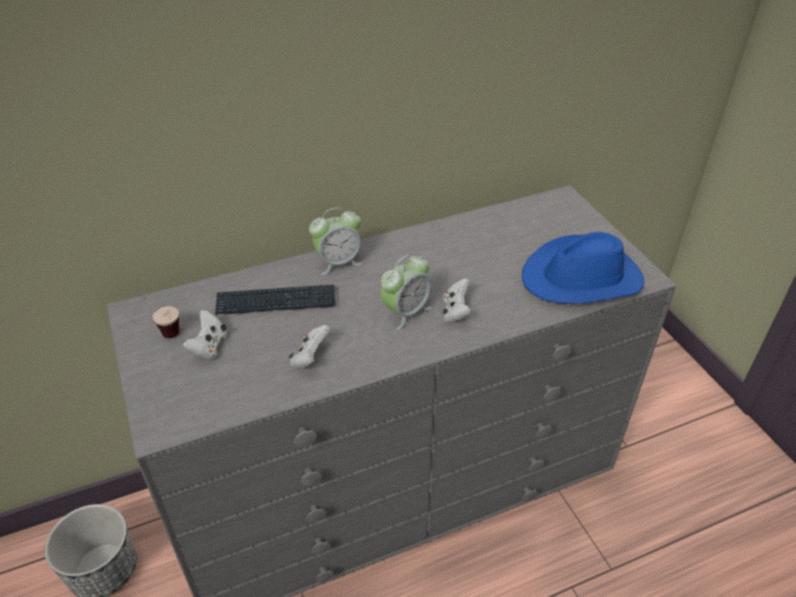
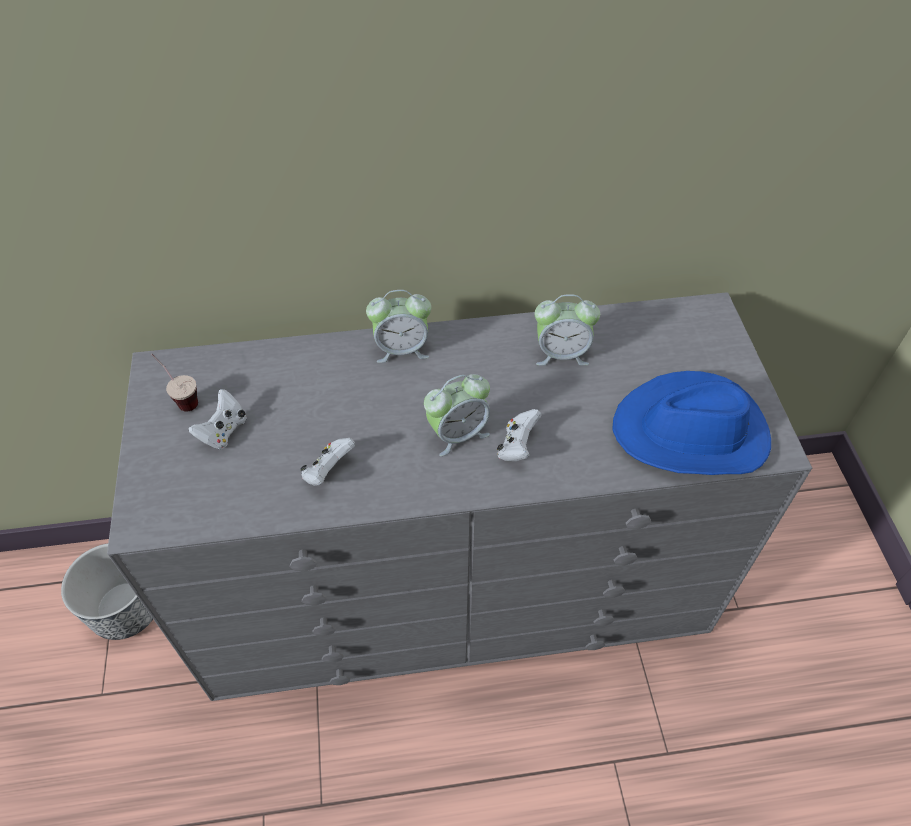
camera: 15 degrees right, 10 degrees up
keyboard [215,285,336,315] -> none
none -> alarm clock [535,294,600,366]

